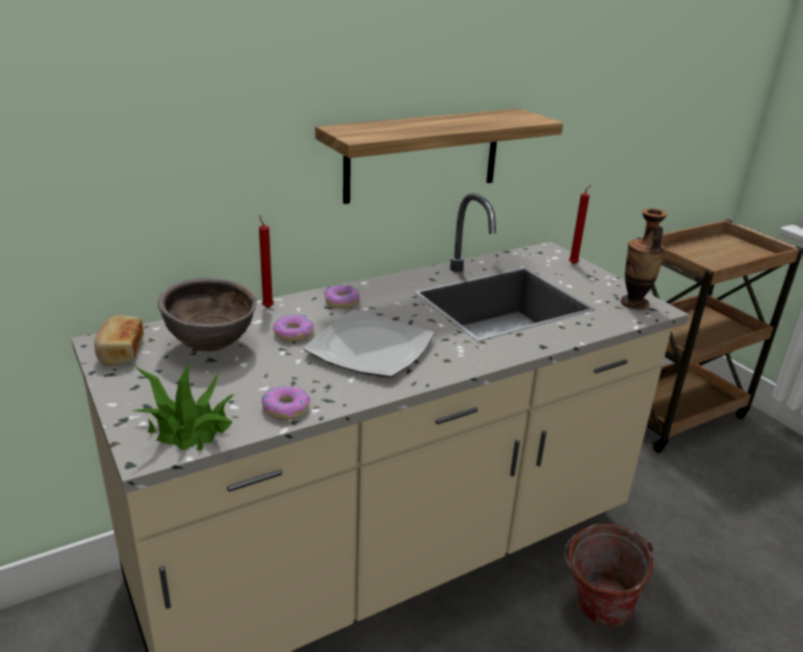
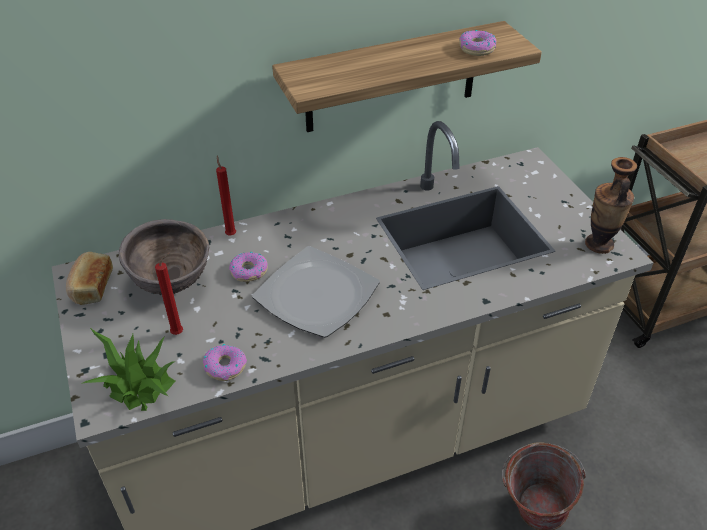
camera: 10 degrees right, 15 degrees up
donut [325,285,360,308] -> donut moved to [459,30,496,56]
red candle [569,185,591,264] -> red candle moved to [155,253,183,335]

